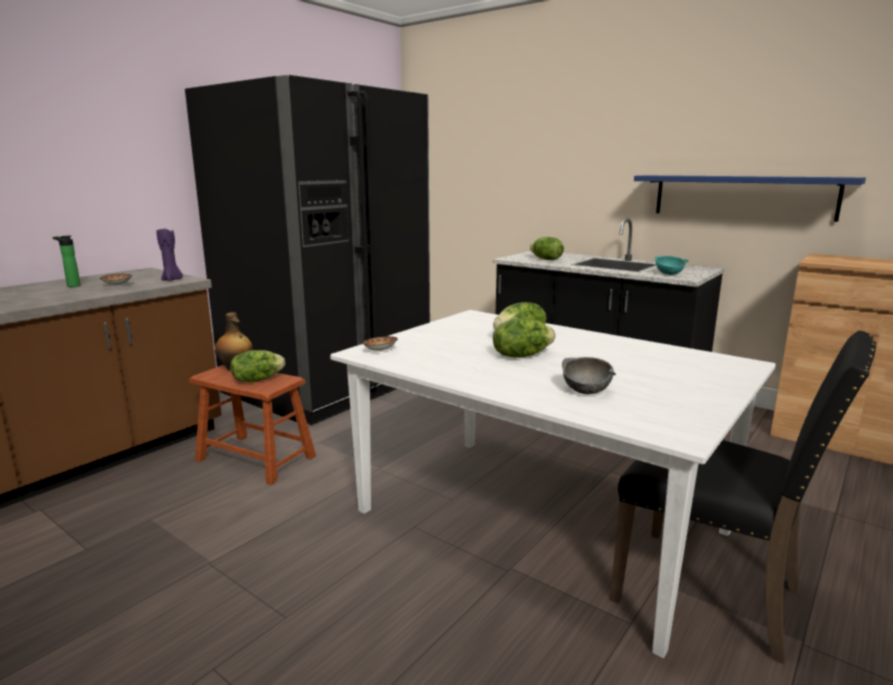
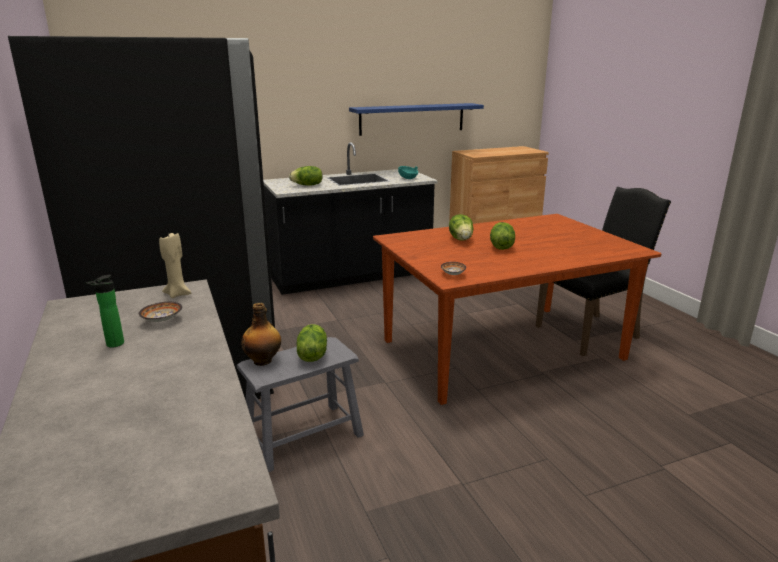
camera: 60 degrees left, 5 degrees up
purple candle [156,226,183,281] -> beige candle [159,233,191,298]
brown stool [189,365,316,485] -> grey stool [237,337,364,472]
white dining table [330,310,776,658] -> brown dining table [373,214,661,405]
grey bowl [562,357,616,394] -> none

